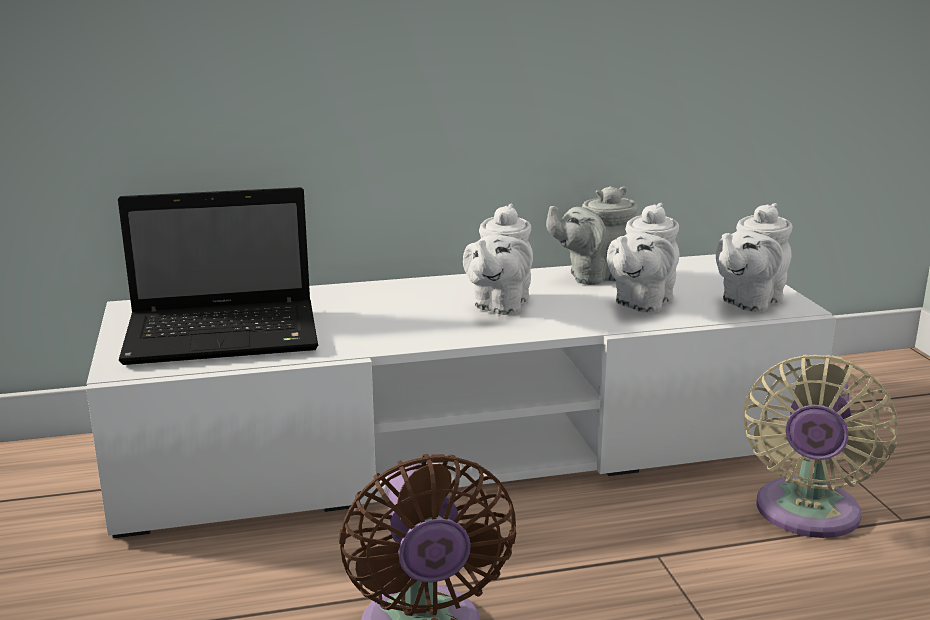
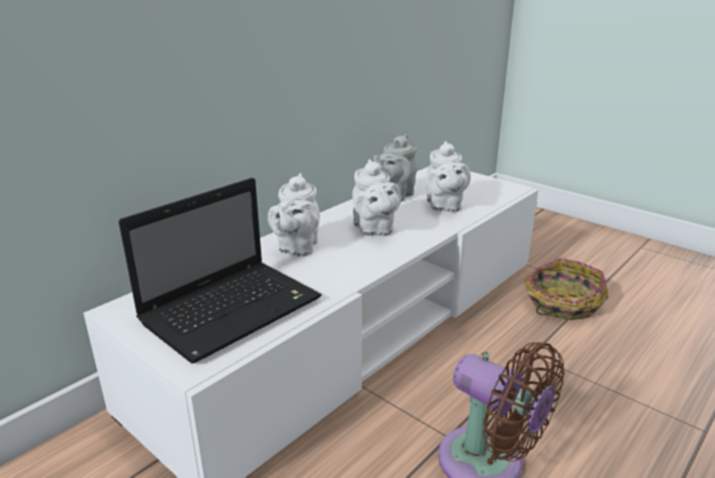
camera: 35 degrees left, 5 degrees up
white teapot [716,203,793,312] -> white teapot moved to [268,173,320,257]
beige fan [743,354,898,538] -> basket [524,258,609,320]

